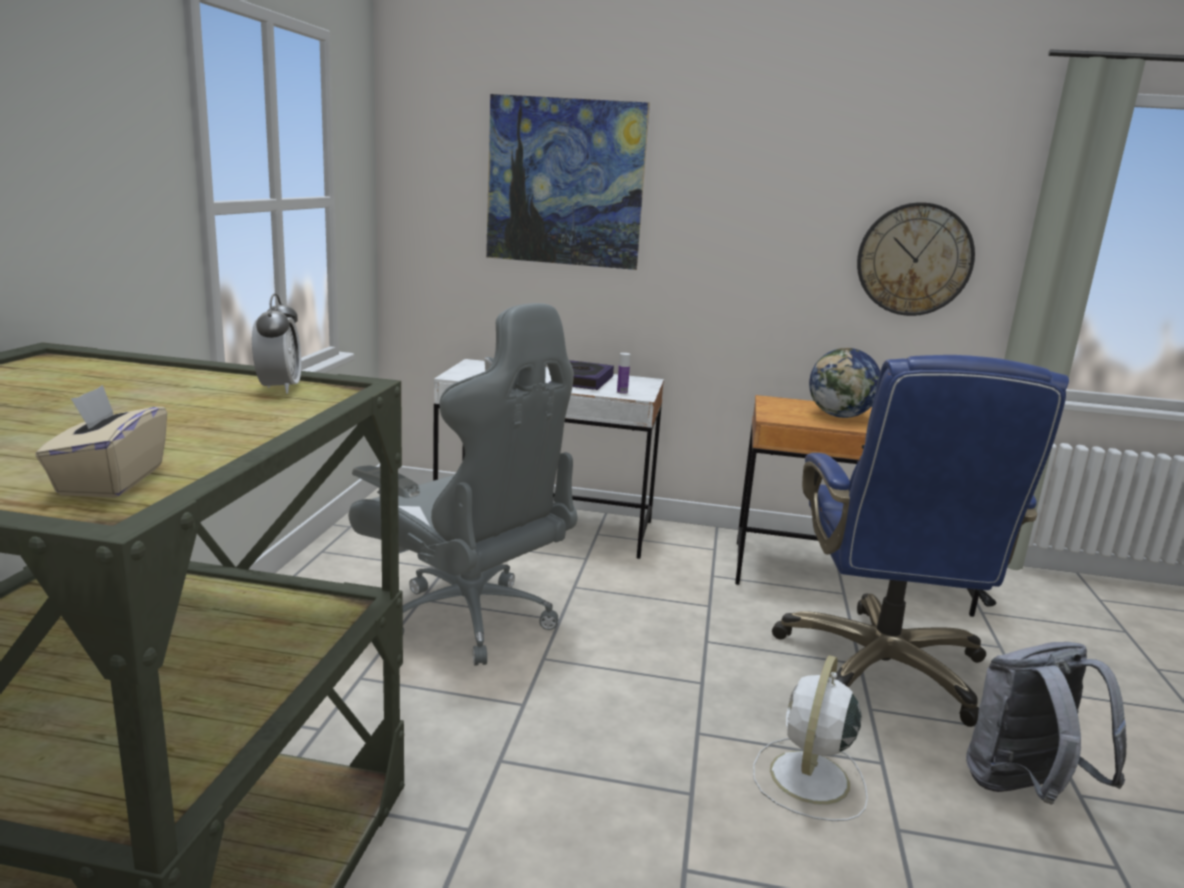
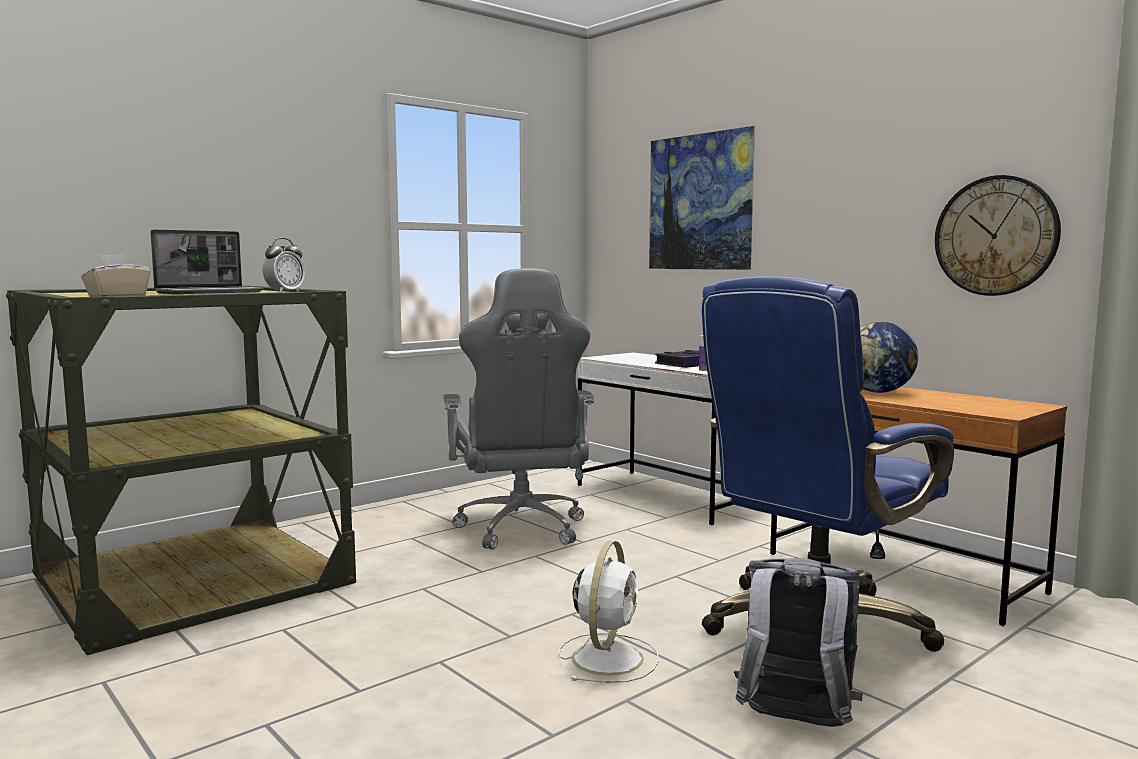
camera: 40 degrees right, 10 degrees down
white fan [753,655,868,821] -> white fan turned 135 degrees clockwise [559,540,659,683]
none -> laptop [150,230,264,294]

